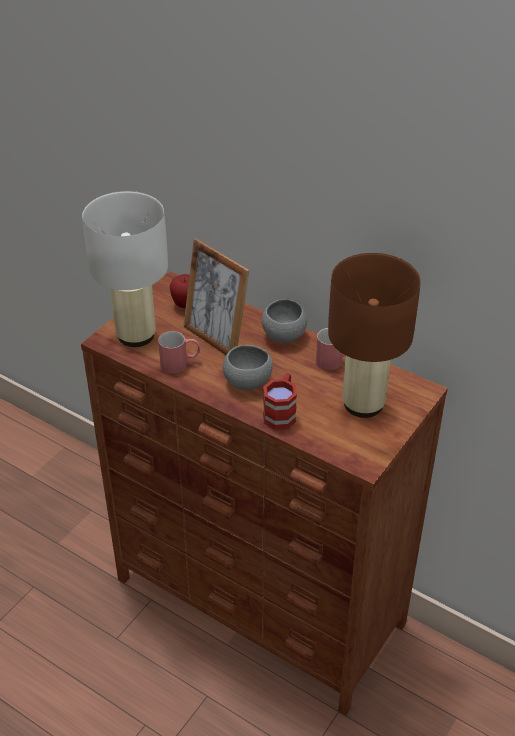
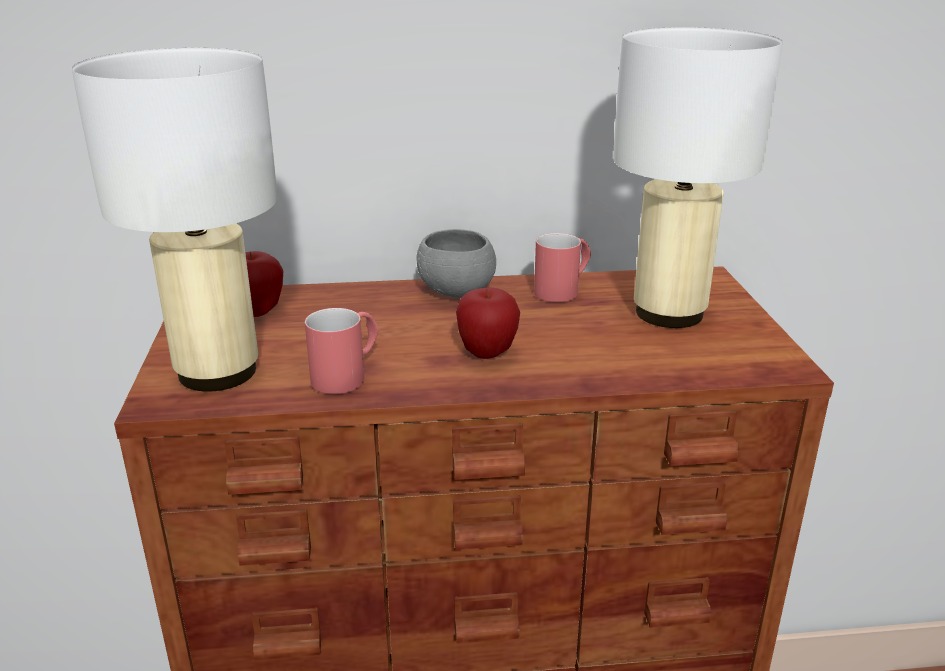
camera: 40 degrees left, 15 degrees down
picture frame [184,238,249,355] -> none
grey bowl [223,345,273,390] -> apple [456,287,520,359]
red mug [263,373,297,430] -> none
brown table lamp [328,253,421,418] -> white table lamp [613,27,782,328]

